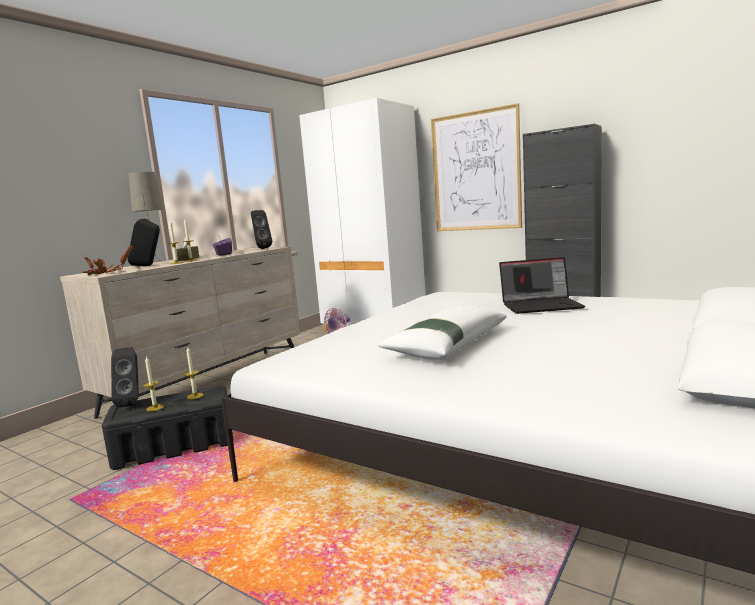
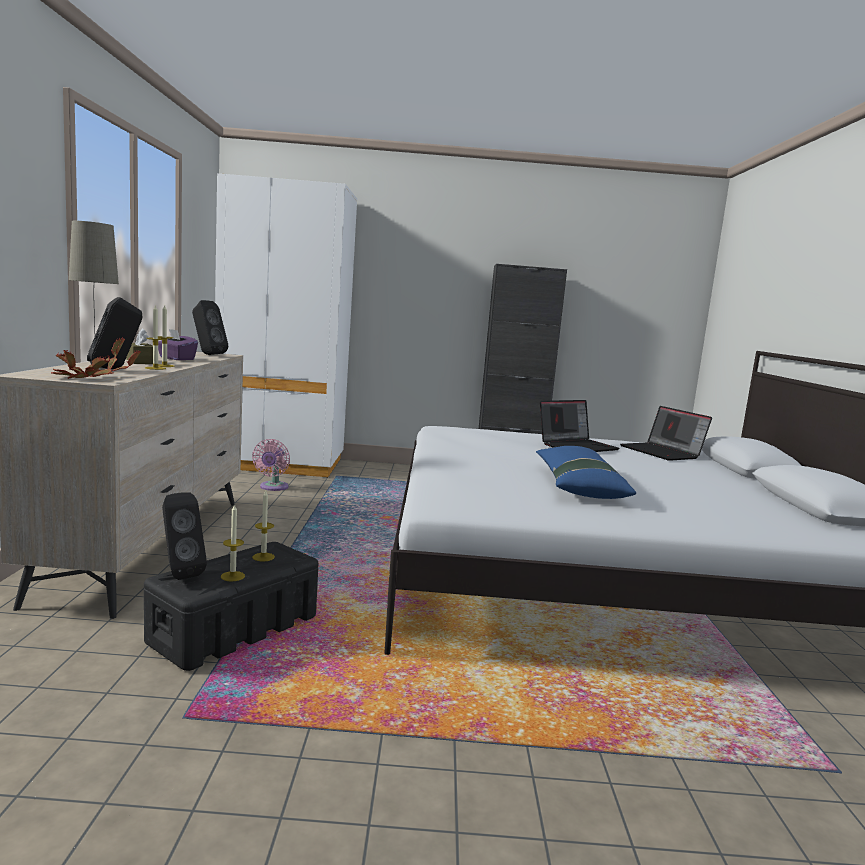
camera: 35 degrees left, 0 degrees up
white pillow [377,306,506,360] -> blue pillow [536,446,636,499]
picture [431,103,522,231] -> none
none -> laptop [620,406,712,461]

